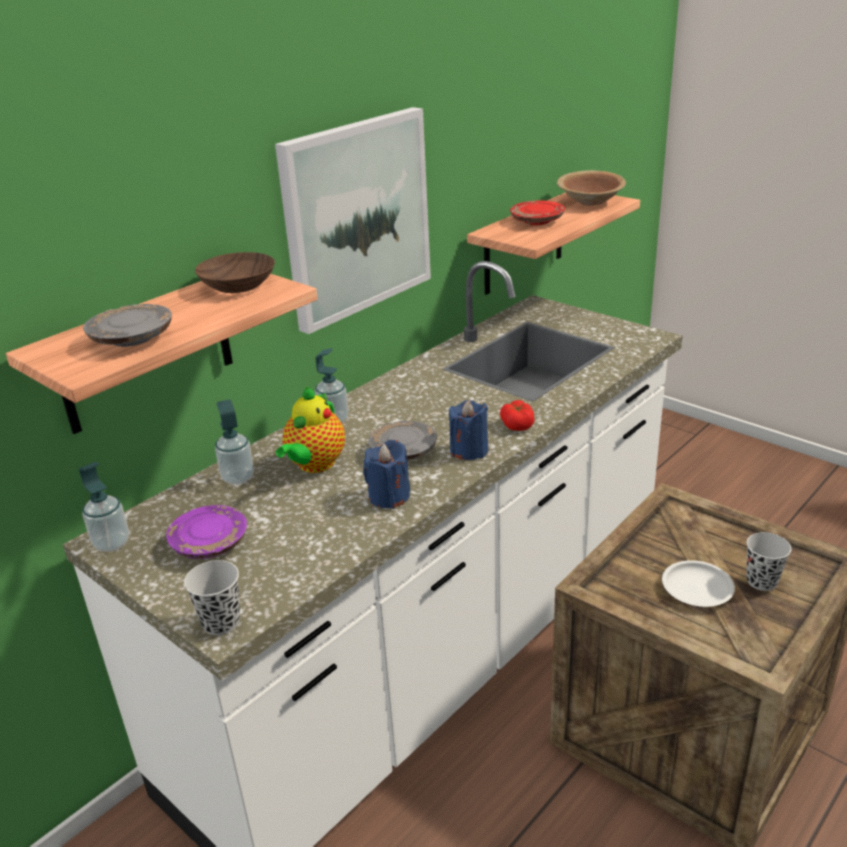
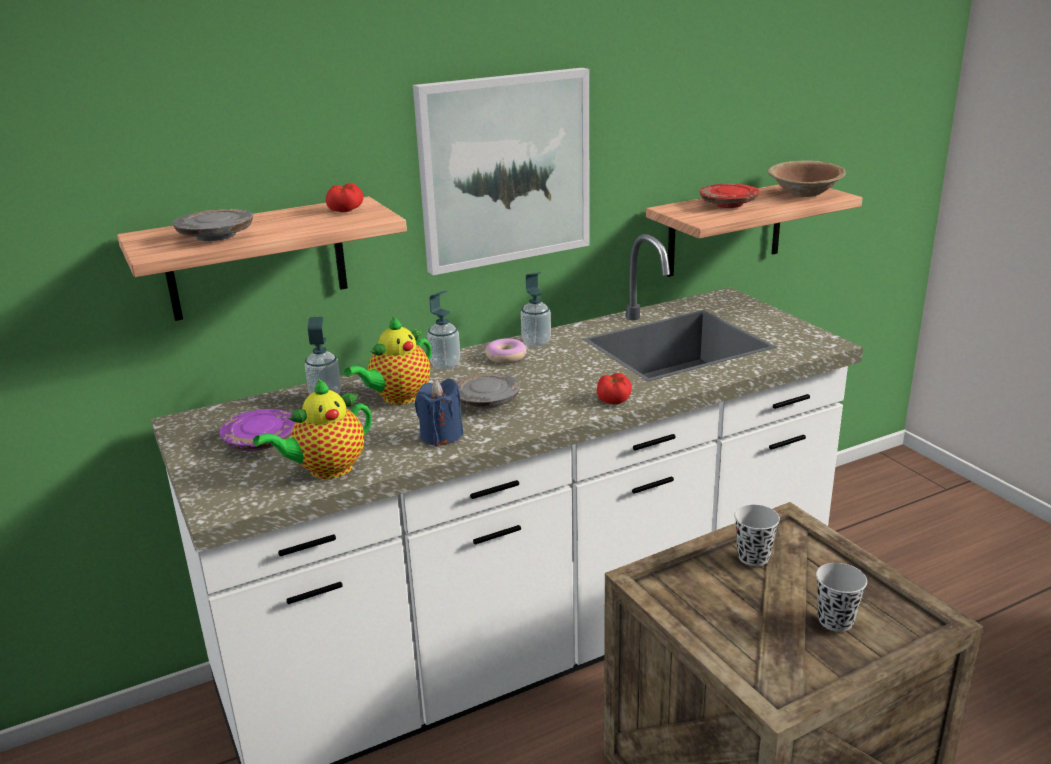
camera: 20 degrees right, 5 degrees down
soap dispenser [79,462,129,552] -> soap dispenser moved to [521,272,551,347]
black cup [184,560,240,635] -> black cup moved to [734,505,780,566]
brown bowl [195,252,275,293] -> tomato [326,183,363,212]
blue candle [449,400,488,460] -> none
white plate [662,560,735,607] -> none
none -> teapot [253,379,372,479]
none -> donut [485,338,527,364]

